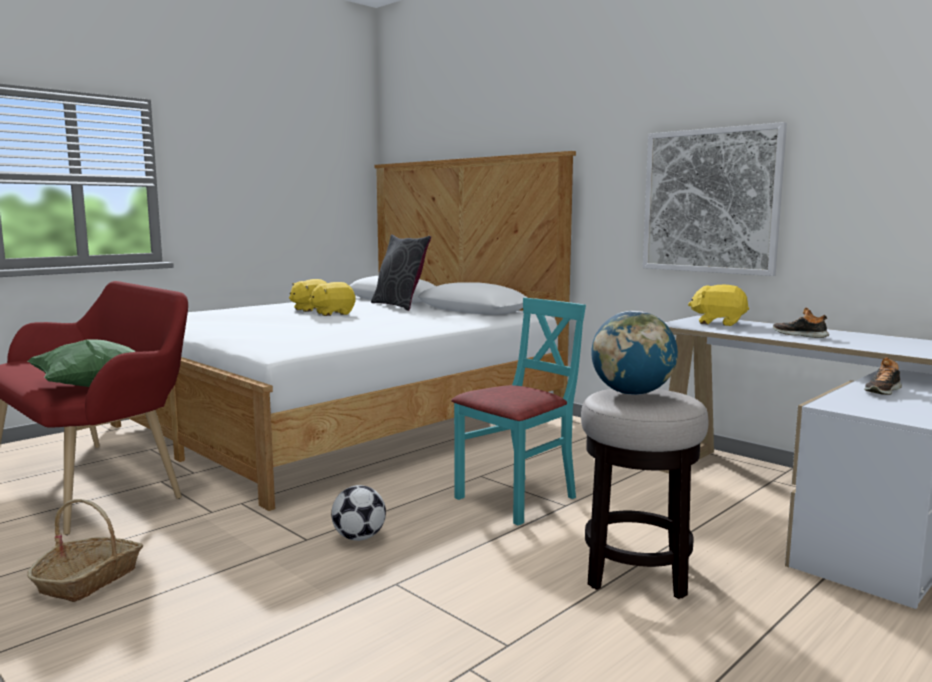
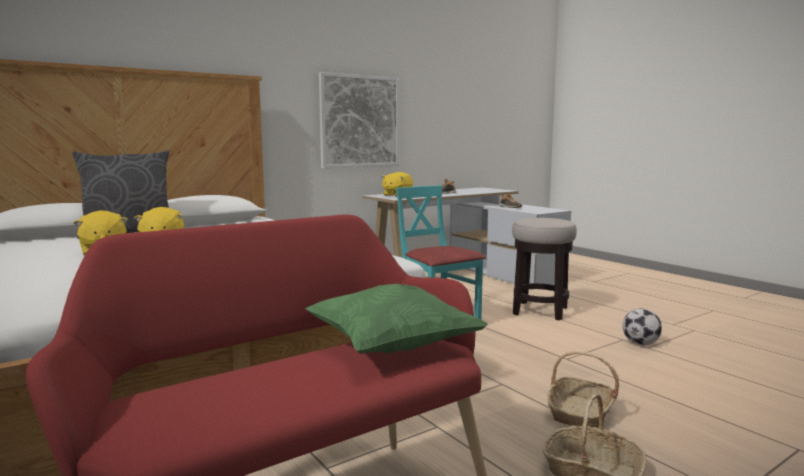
camera: 80 degrees left, 0 degrees up
football [331,485,386,541] -> football moved to [622,308,662,345]
globe [591,311,678,395] -> none
none -> basket [547,351,619,428]

